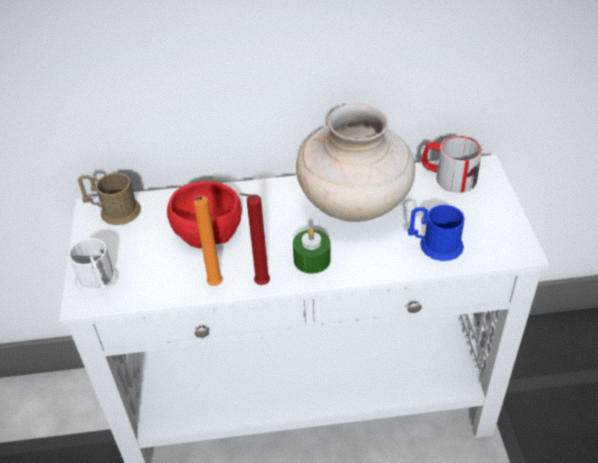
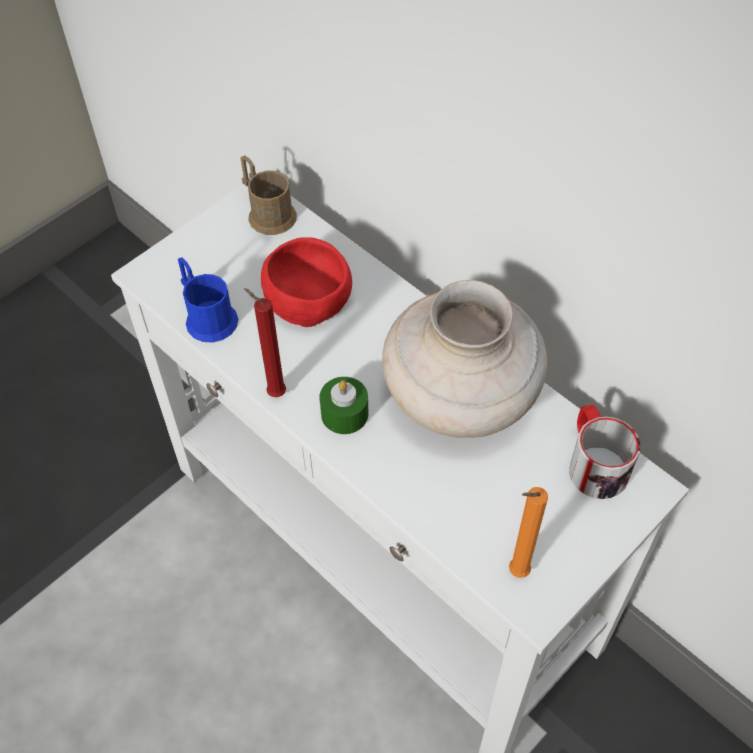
camera: 50 degrees right, 10 degrees up
white mug [69,238,119,296] -> none
orange candle [194,196,223,286] -> orange candle moved to [509,487,548,578]
blue mug [408,205,465,261] -> blue mug moved to [178,258,238,343]

